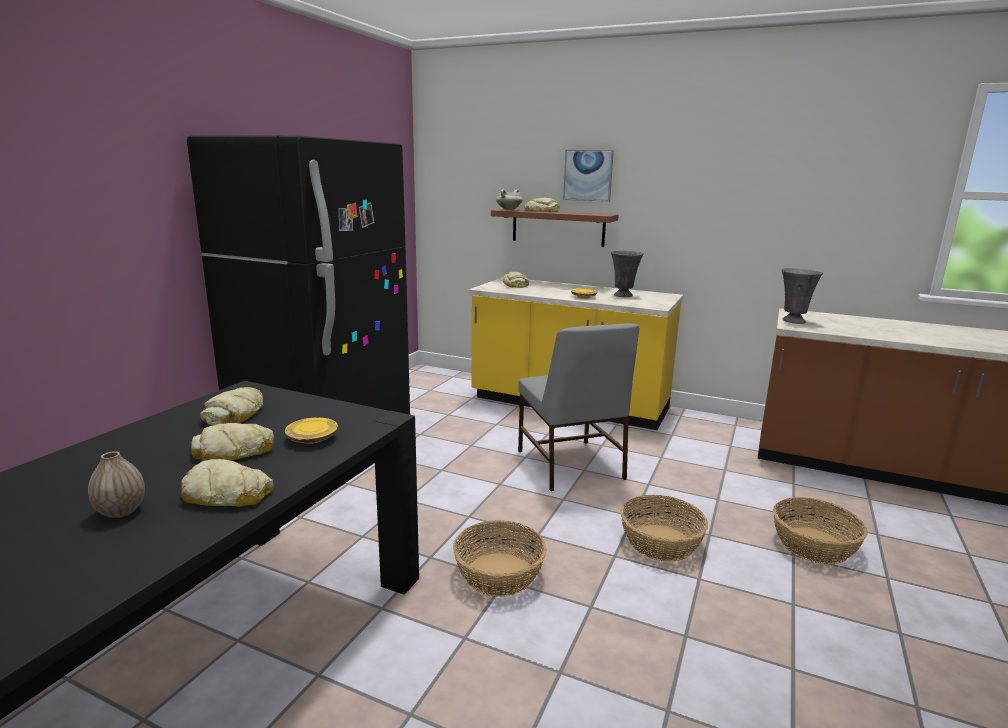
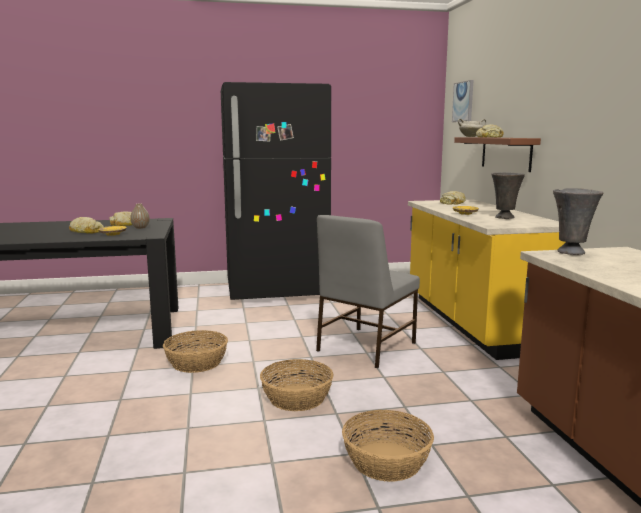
camera: 55 degrees right, 5 degrees down
vase [88,451,145,518] -> vase moved to [130,204,150,229]
bread [181,459,274,507] -> none
picture [563,150,614,202] -> picture moved to [452,80,473,122]

